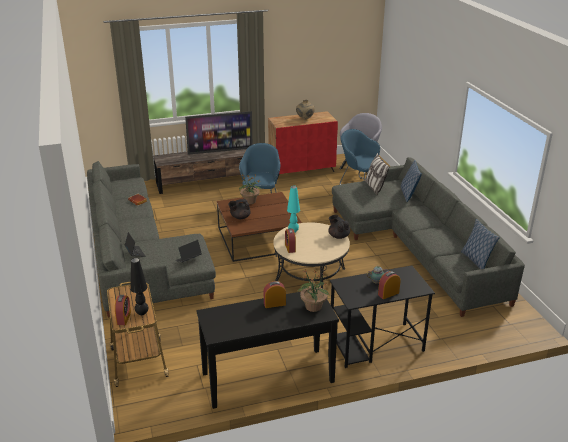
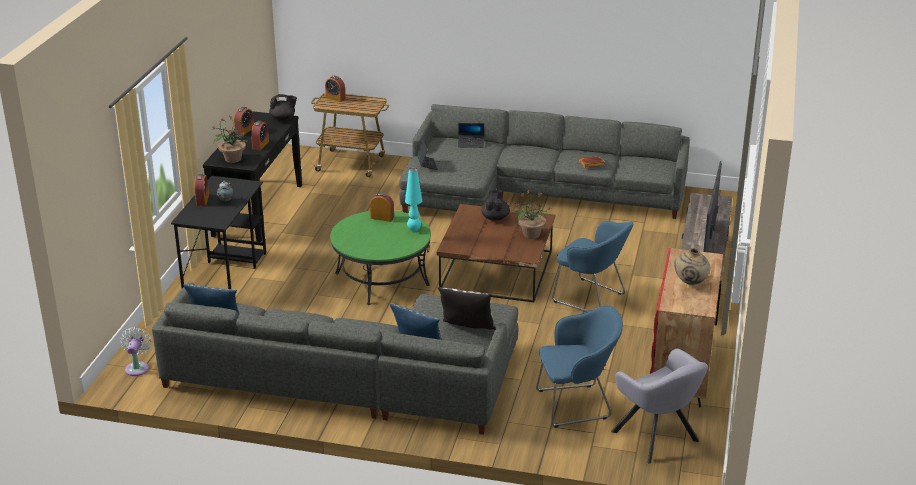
camera: 120 degrees right, 0 degrees up
black table lamp [130,258,148,315] -> none
beige coffee table [273,223,350,288] -> green coffee table [330,211,431,305]
black teapot [328,215,350,239] -> black teapot moved to [269,94,297,121]
none -> white fan [120,327,152,376]
none -> alarm clock [234,107,254,135]

